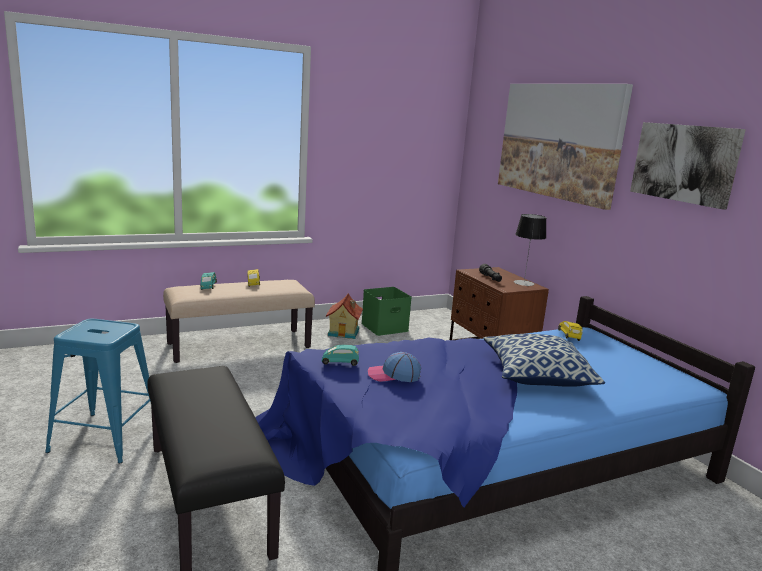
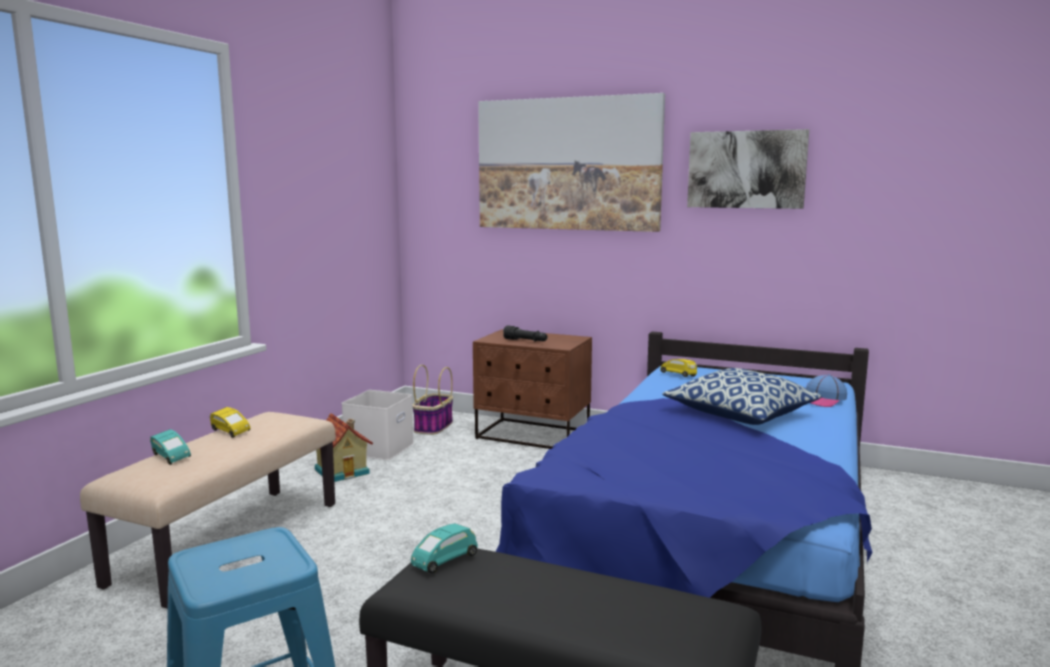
camera: 40 degrees left, 5 degrees down
turquoise toy car [322,344,359,366] -> turquoise toy car moved to [411,523,478,573]
green storage box [361,287,412,336] -> white storage box [341,390,414,460]
cap [368,352,421,382] -> cap moved to [806,374,847,407]
table lamp [514,214,546,286] -> none
none -> basket [412,365,453,435]

